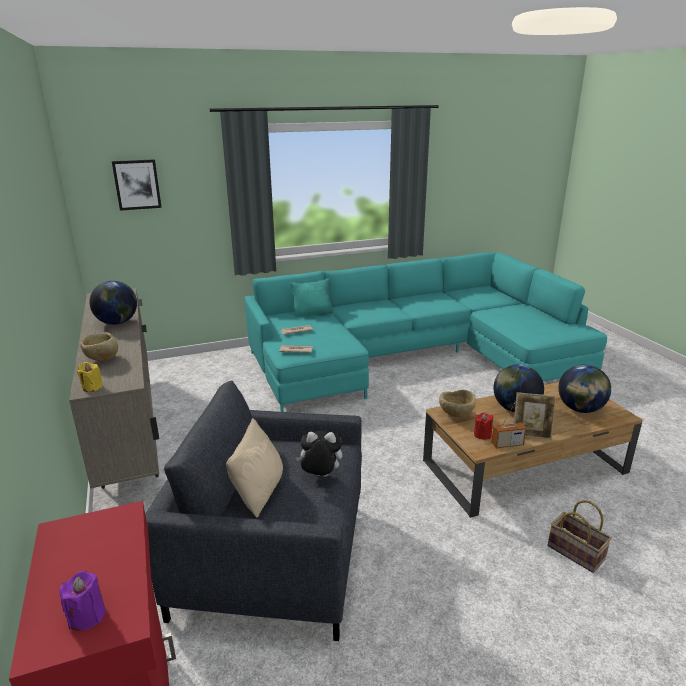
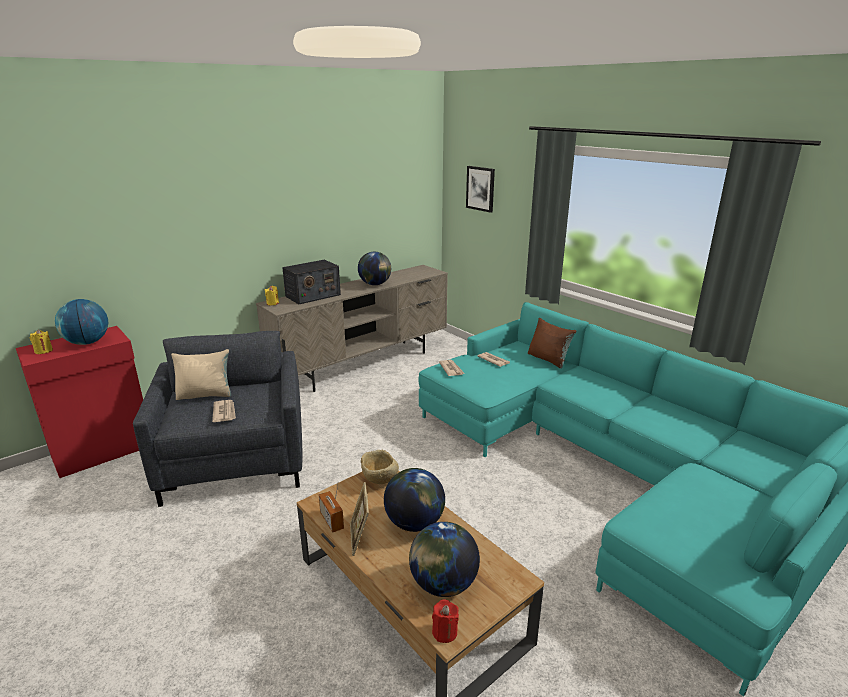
camera: 70 degrees right, 0 degrees up
purple candle [60,571,106,631] -> yellow candle [30,330,53,354]
beige bowl [80,332,118,361] -> radio [282,260,341,304]
turquoise pillow [290,278,334,317] -> brown pillow [528,318,576,369]
plush toy [295,431,342,477] -> newspaper [212,400,236,422]
red candle [474,413,494,440] -> red candle moved to [432,599,459,643]
basket [548,500,612,573] -> none
none -> globe [55,299,108,345]

